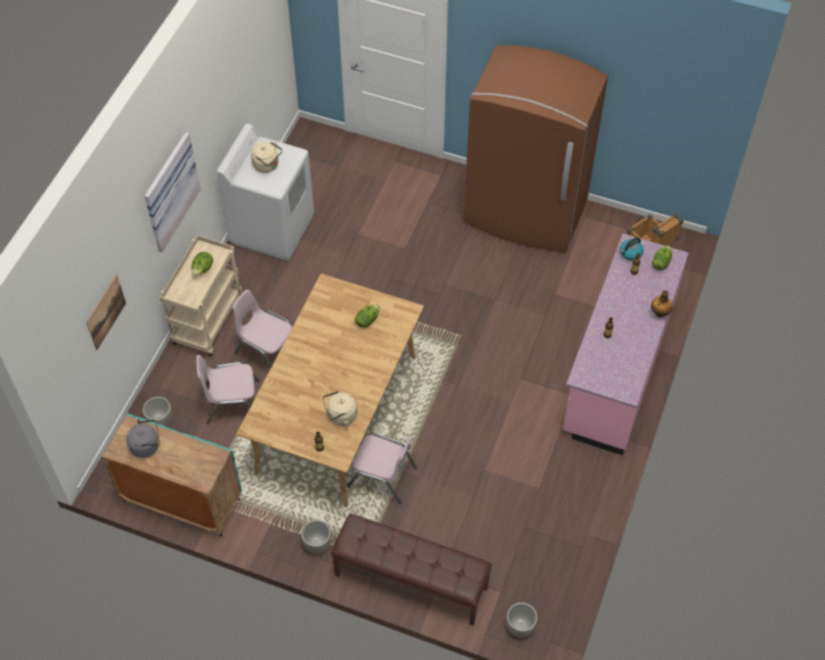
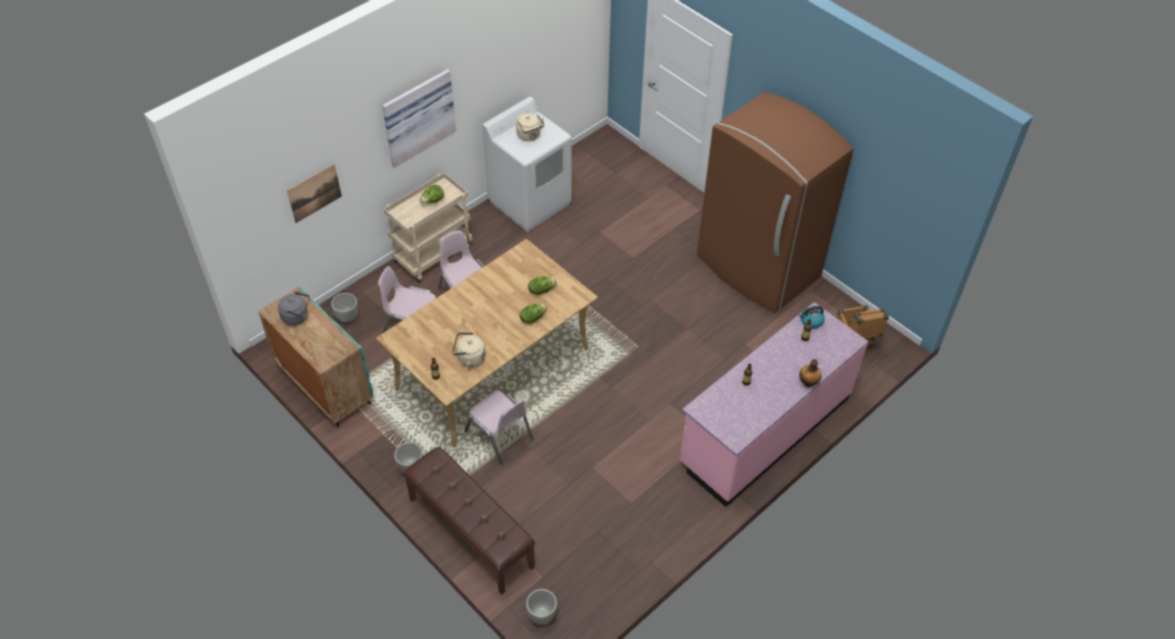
camera: 25 degrees right, 5 degrees down
lettuce [652,246,672,270] -> lettuce moved to [519,303,547,324]

